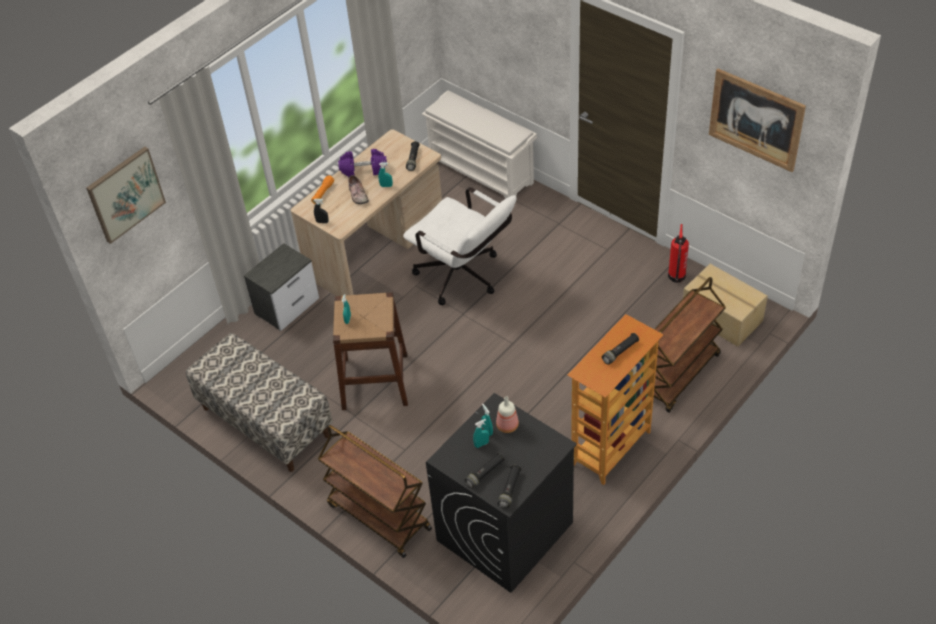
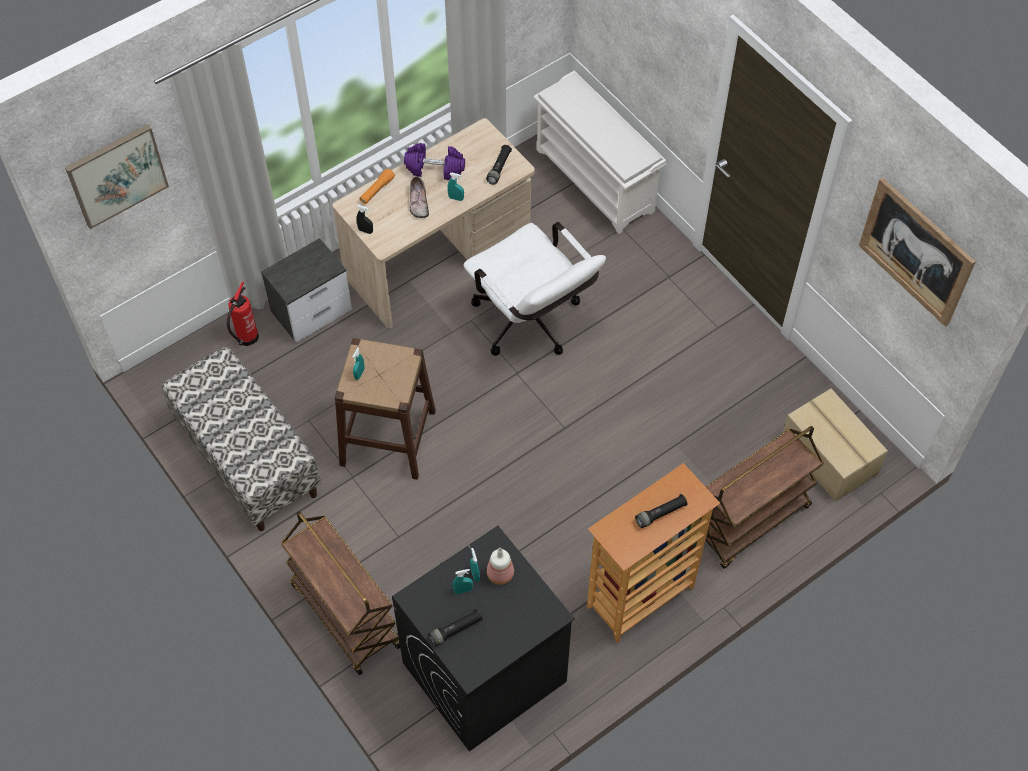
camera: 10 degrees right, 10 degrees up
black flashlight [498,465,521,508] -> none
fire extinguisher [668,224,689,283] -> fire extinguisher moved to [227,281,259,346]

